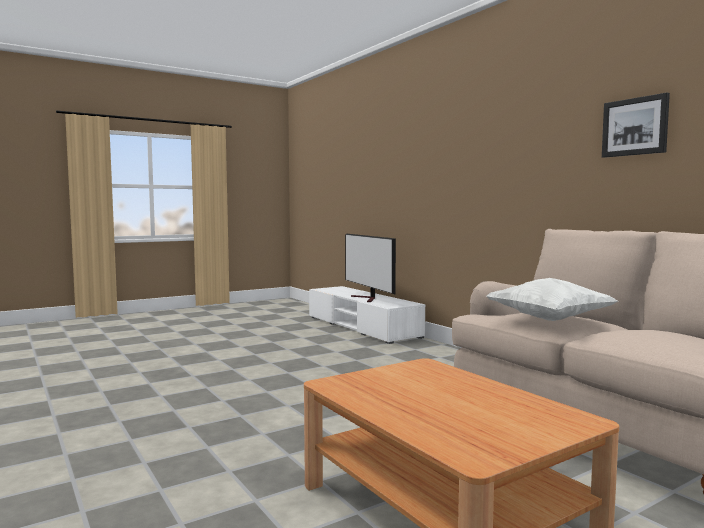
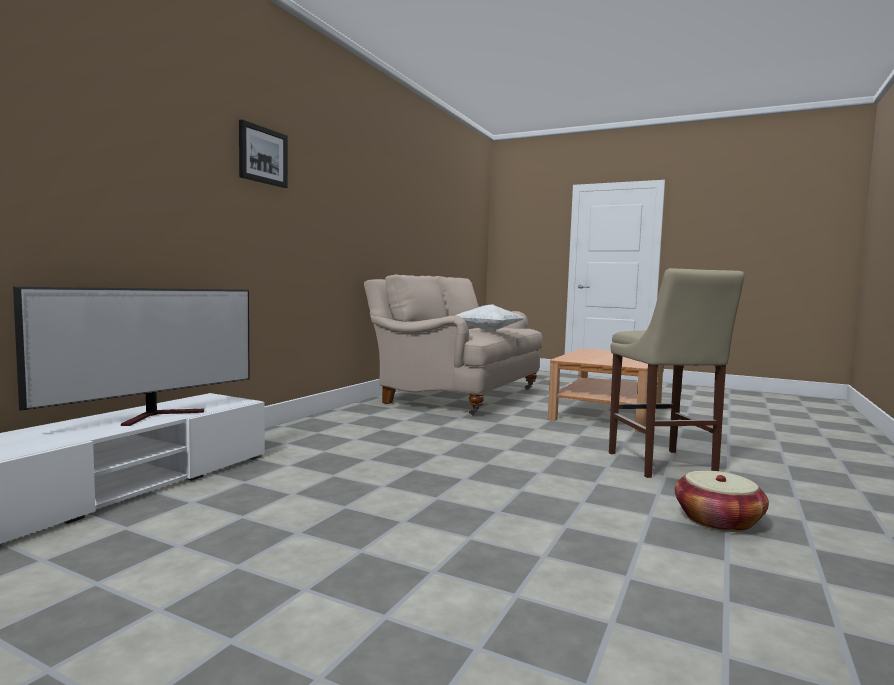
camera: 120 degrees left, 0 degrees up
picture [602,93,670,158] -> picture moved to [239,119,288,188]
none -> beige stool [609,268,745,478]
none -> basket [675,470,769,532]

